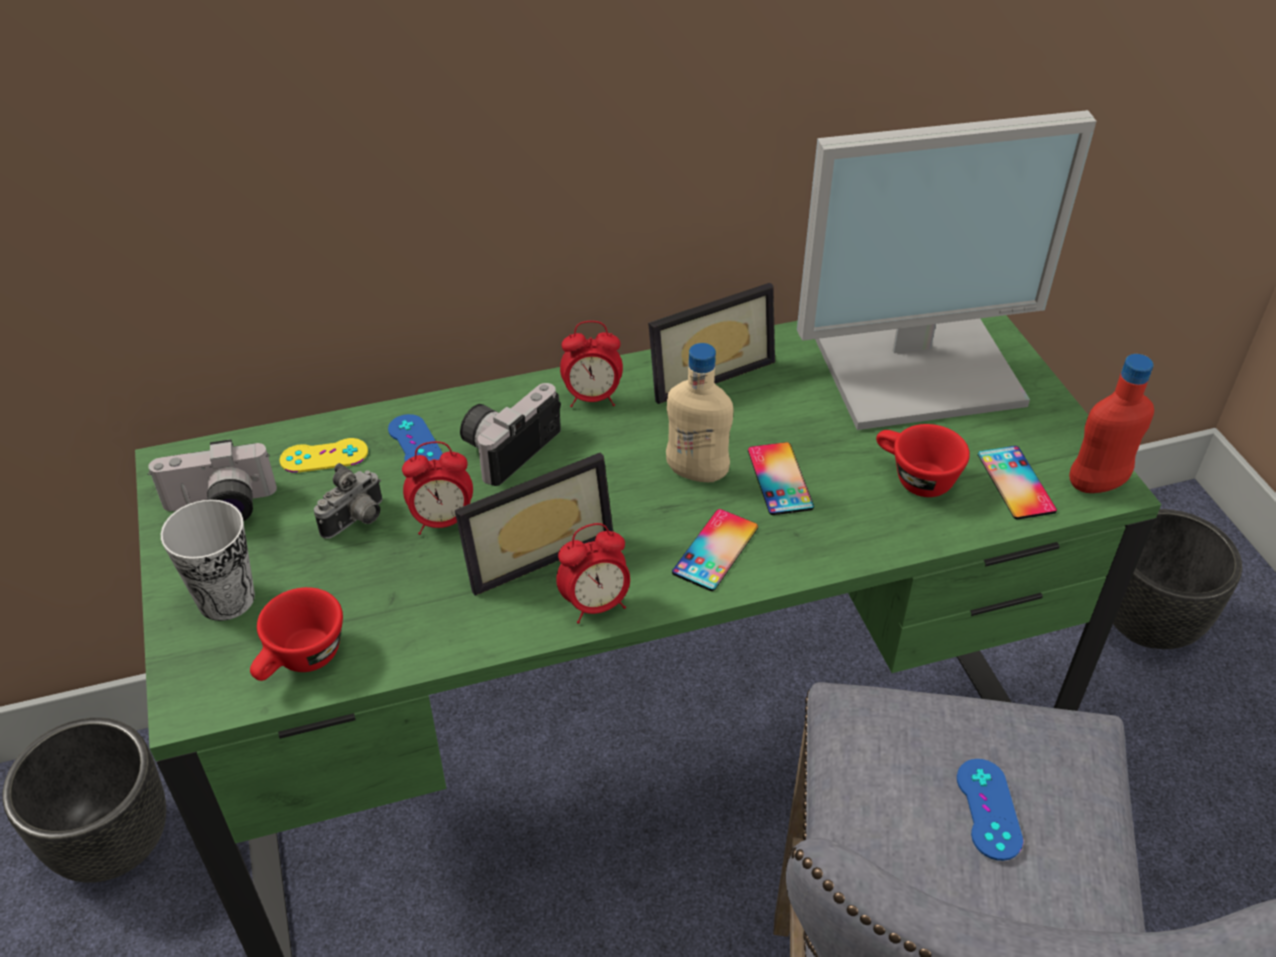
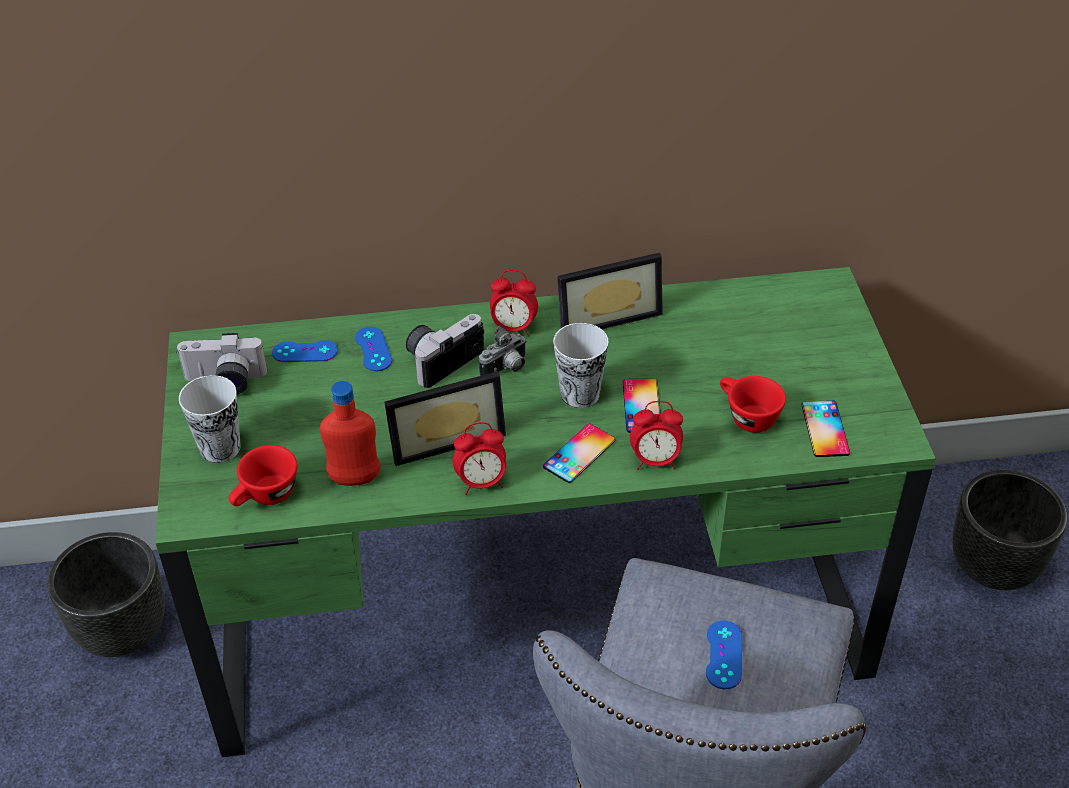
camera: 10 degrees right, 0 degrees up
yellow game controller [280,438,368,473] -> blue game controller [272,340,338,362]
camera [314,463,382,539] -> camera moved to [479,326,527,376]
alarm clock [402,441,473,535] -> alarm clock moved to [630,401,683,470]
beige bottle [666,343,734,482] -> cup [553,323,609,408]
monitor [797,110,1097,430] -> none
red bottle [1069,354,1154,493] -> red bottle moved to [320,381,380,486]

